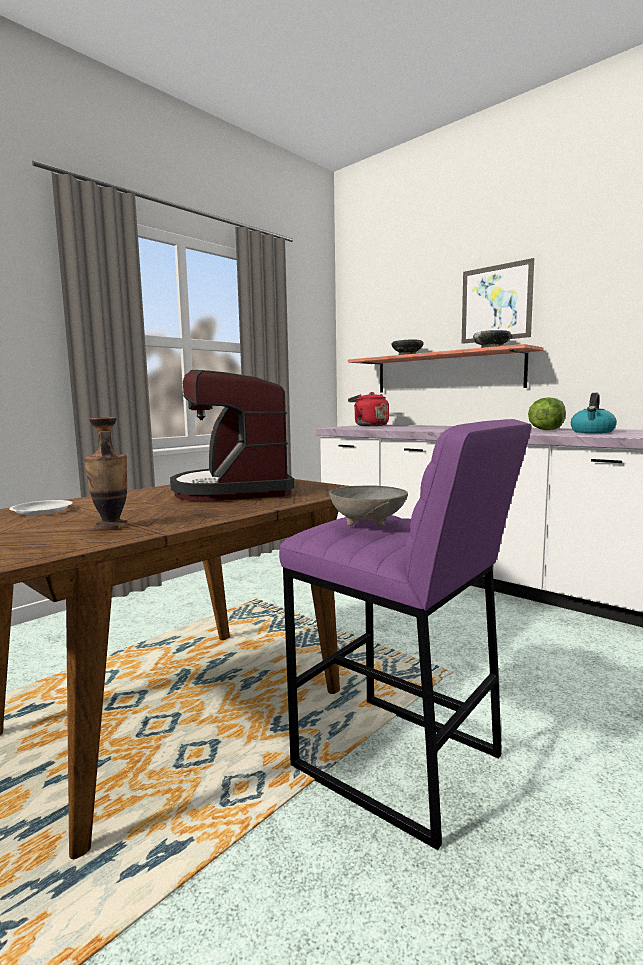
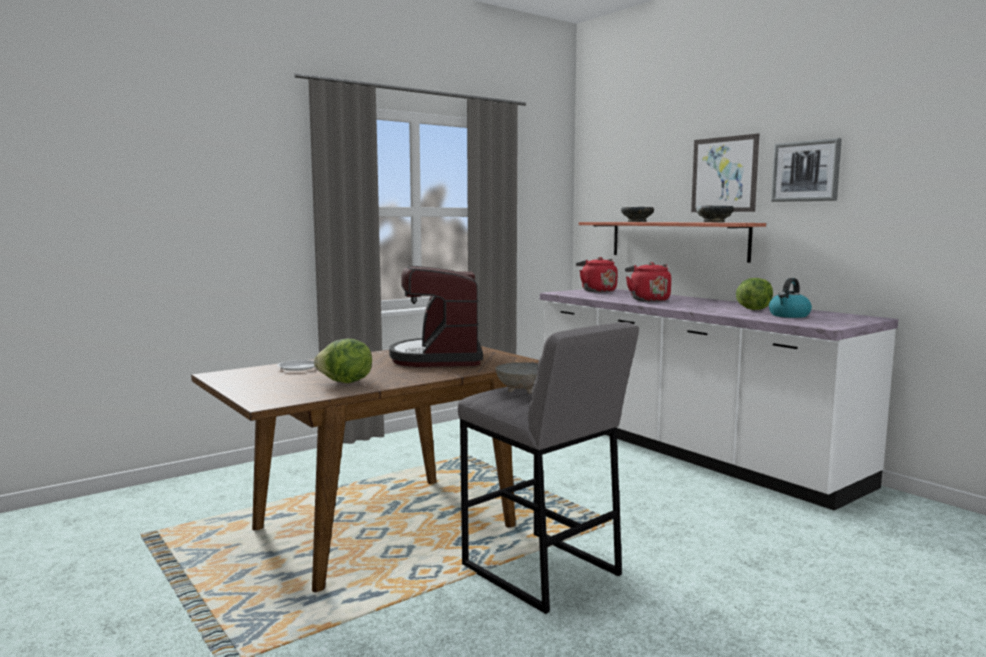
camera: 10 degrees right, 0 degrees up
vase [84,417,128,530] -> lettuce [314,339,372,383]
purple stool [279,419,532,850] -> grey stool [458,322,639,614]
none -> red kettle [625,262,671,302]
none -> picture [771,138,842,202]

